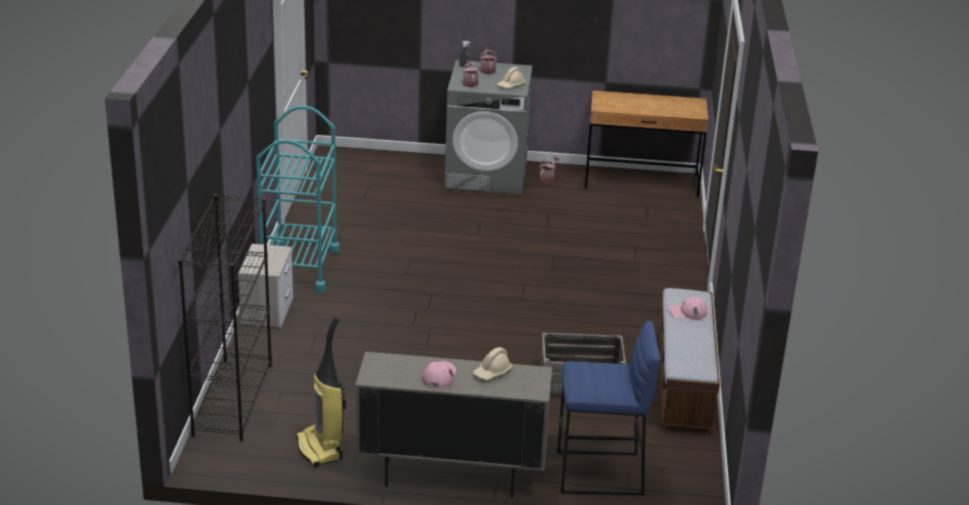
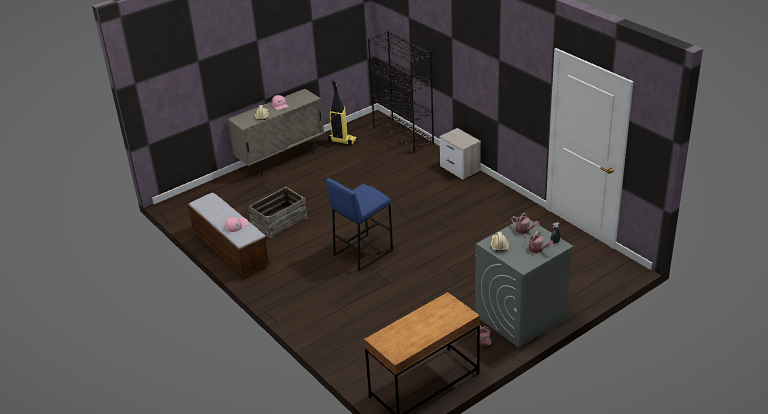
camera: 140 degrees right, 5 degrees up
turquoise cart [256,105,340,293] -> none
blue stool [557,321,661,495] -> blue stool moved to [326,178,393,271]

